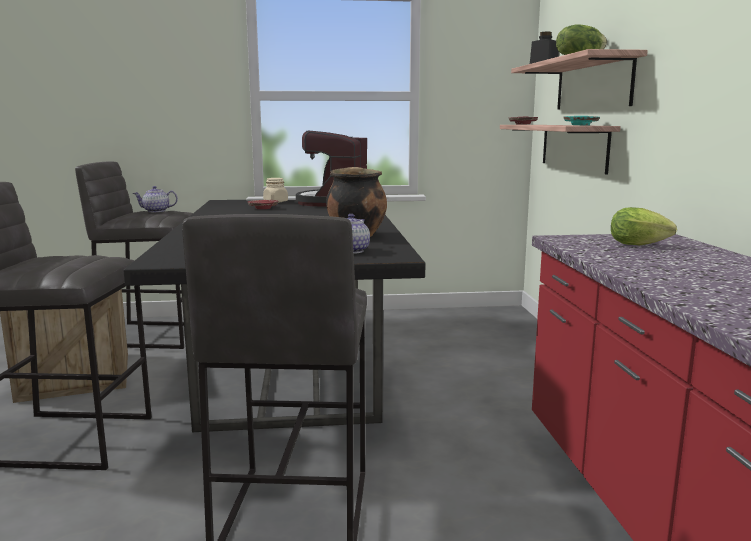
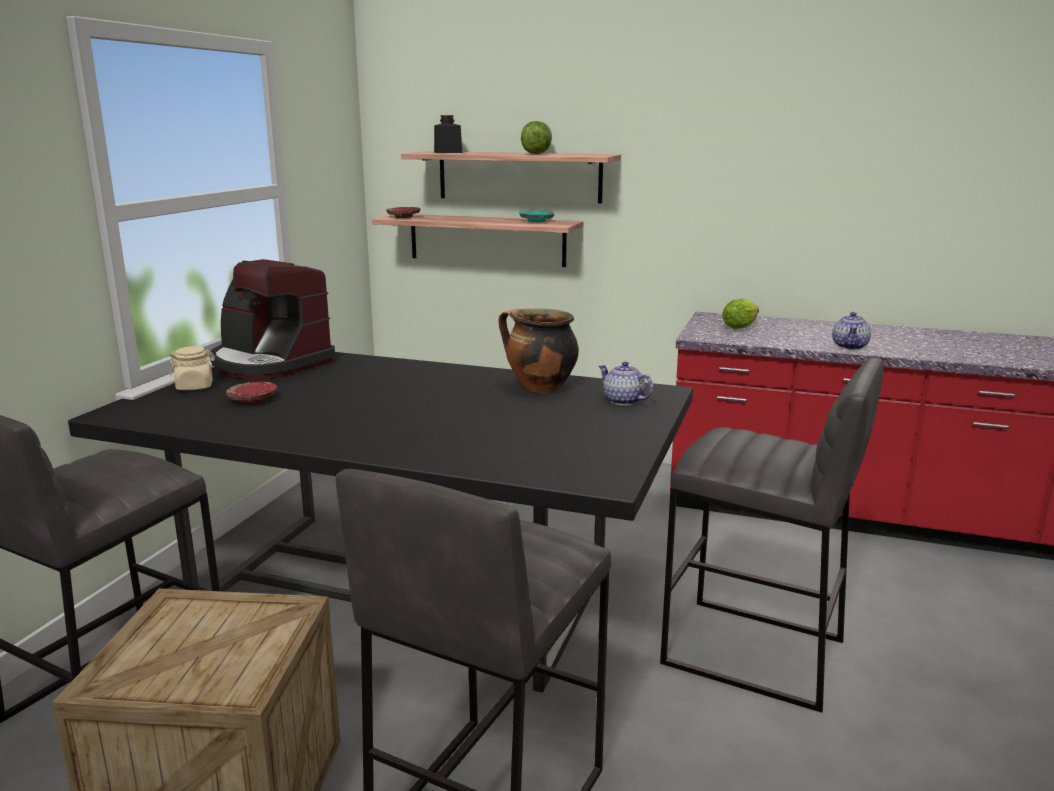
camera: 65 degrees left, 5 degrees up
teapot [133,186,178,212] -> teapot moved to [832,312,871,350]

